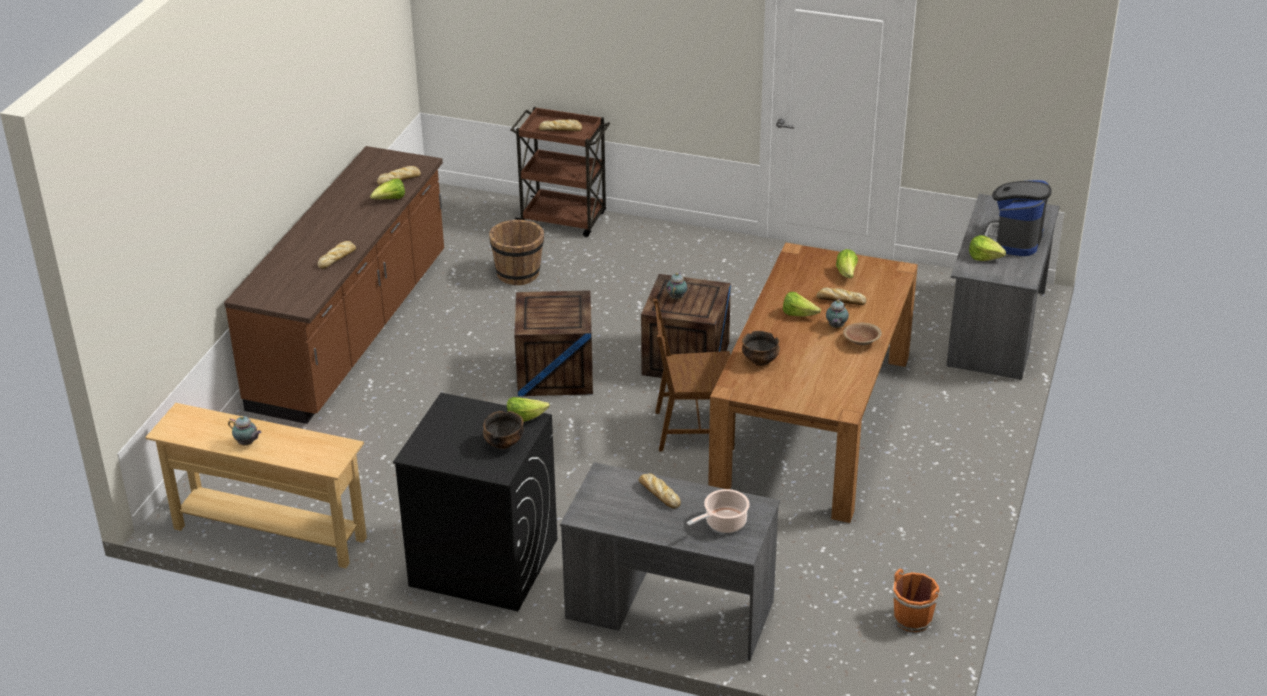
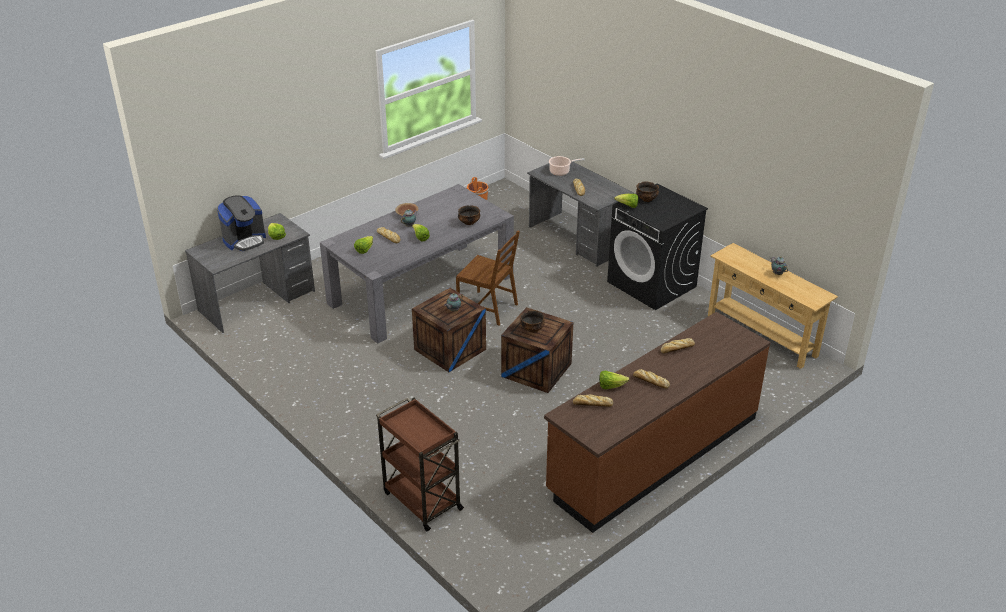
camera: 150 degrees left, 0 degrees up
brown bucket [489,220,544,285] -> none
bread [539,119,582,131] -> bread moved to [633,369,670,389]
brown dining table [708,243,918,523] -> grey dining table [320,184,514,344]
none -> bowl [520,310,545,333]

